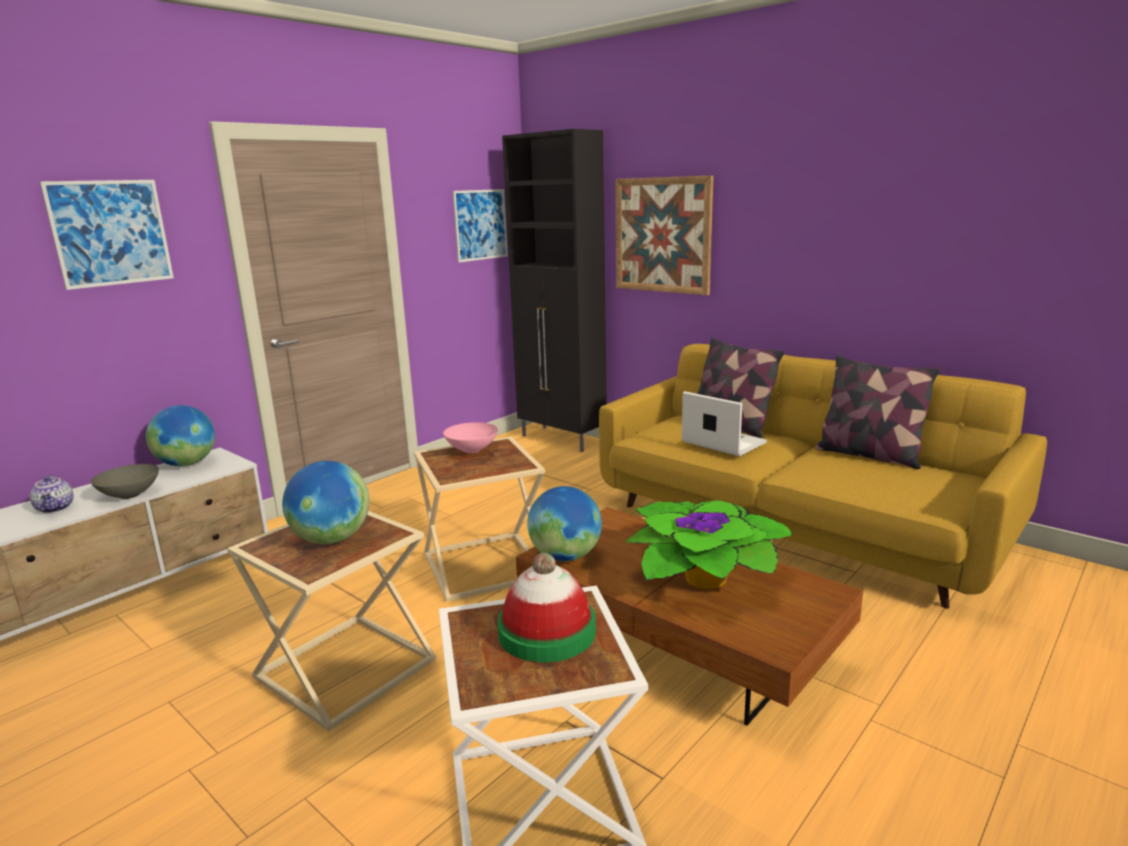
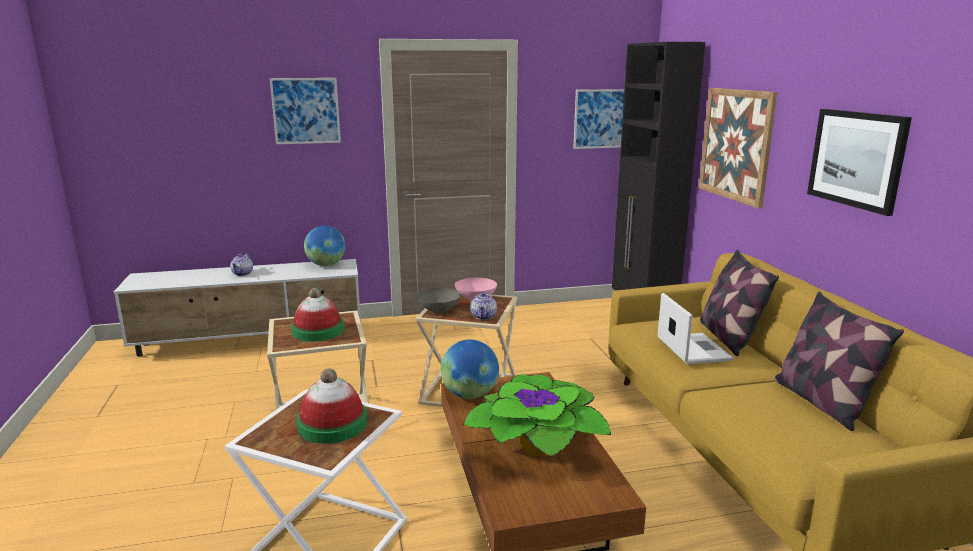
camera: 35 degrees right, 0 degrees up
grey bowl [91,464,159,499] -> grey bowl moved to [416,288,461,313]
globe [282,461,370,544] -> hat [291,288,344,341]
none -> teapot [471,291,497,320]
none -> picture [807,109,912,216]

